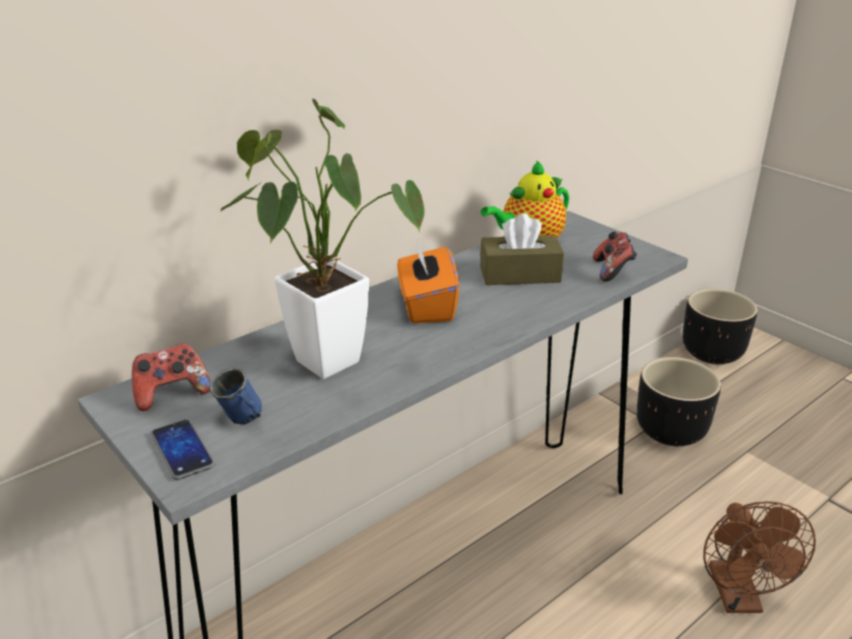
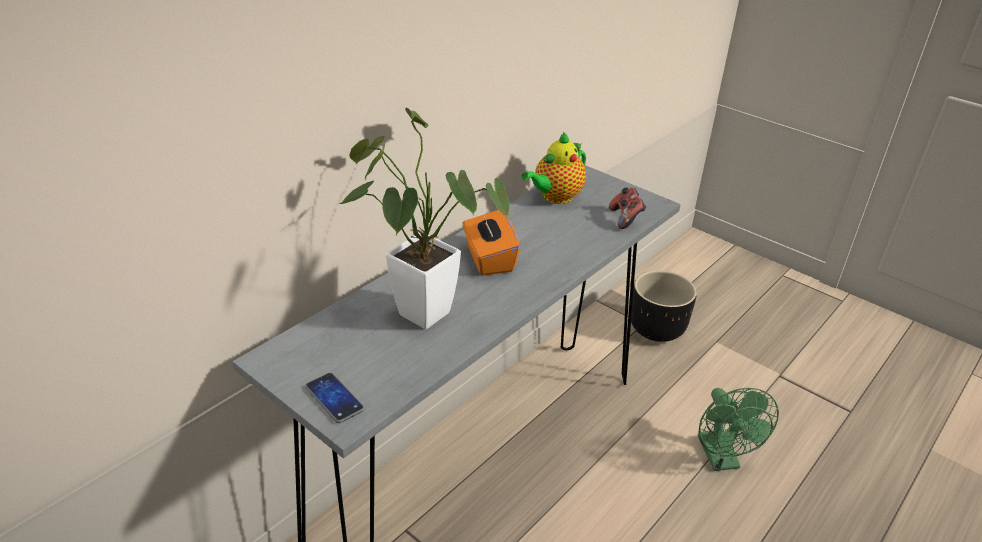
camera: 10 degrees left, 5 degrees up
game controller [132,343,211,411] -> none
blue mug [210,368,262,424] -> none
brown tissue box [480,213,564,285] -> none
black planter [683,289,757,364] -> none
brown fan [703,501,816,613] -> green fan [698,388,779,471]

